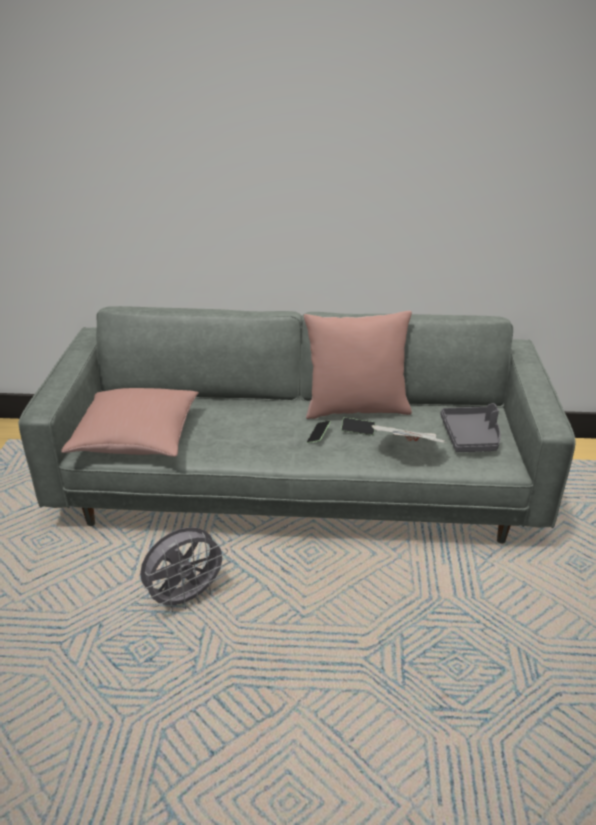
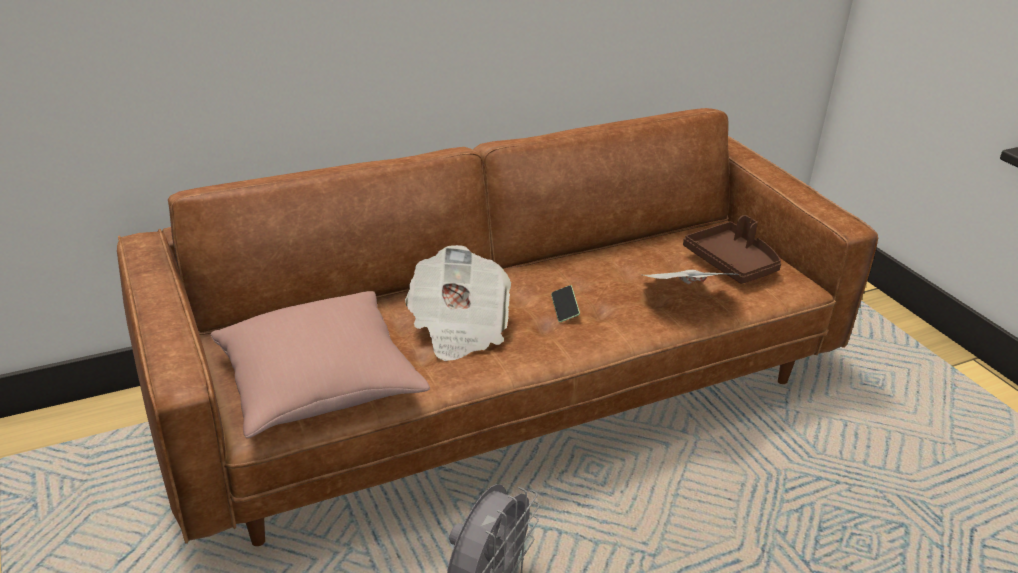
camera: 30 degrees left, 0 degrees up
grey sofa [18,306,576,543] -> brown sofa [117,108,878,546]
pink pillow [304,311,412,419] -> none
phone [341,417,375,436] -> none
grey tray [440,403,501,452] -> brown tray [683,215,781,284]
none -> newspaper [405,245,511,361]

